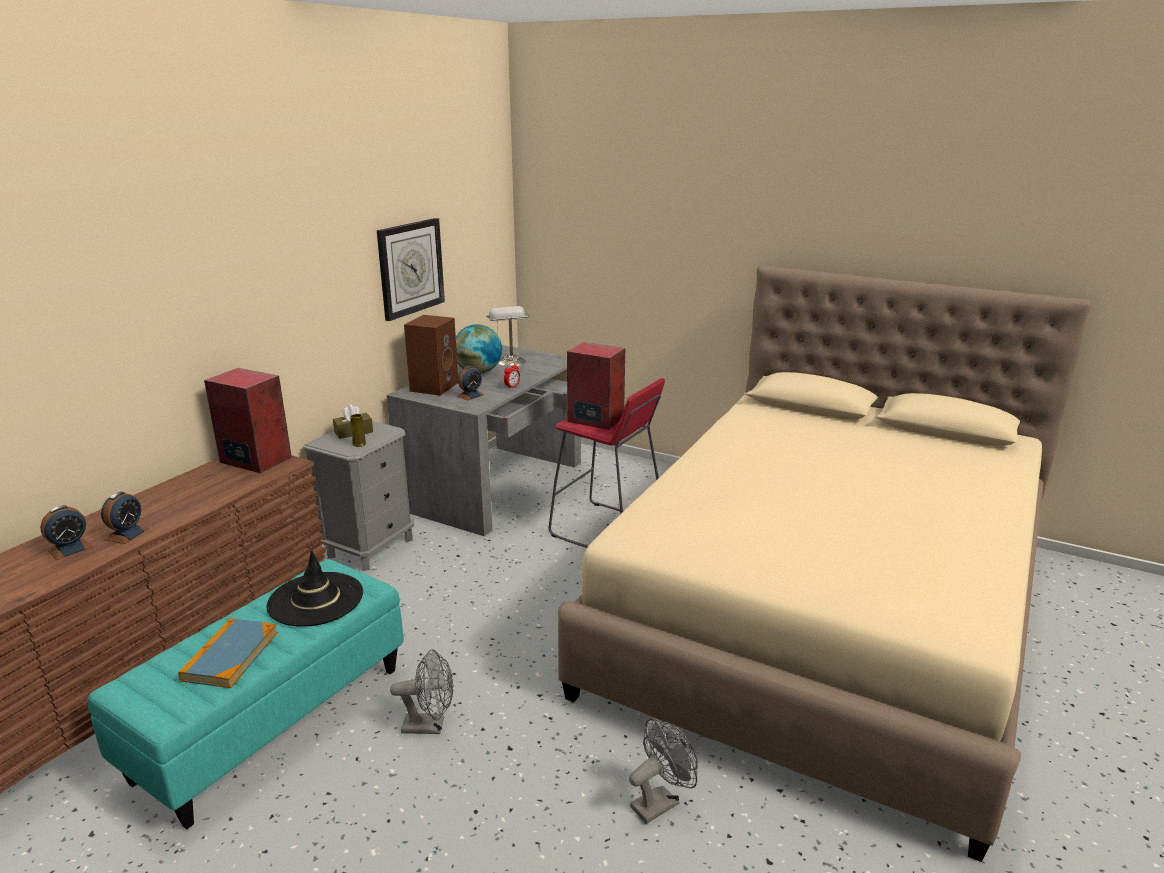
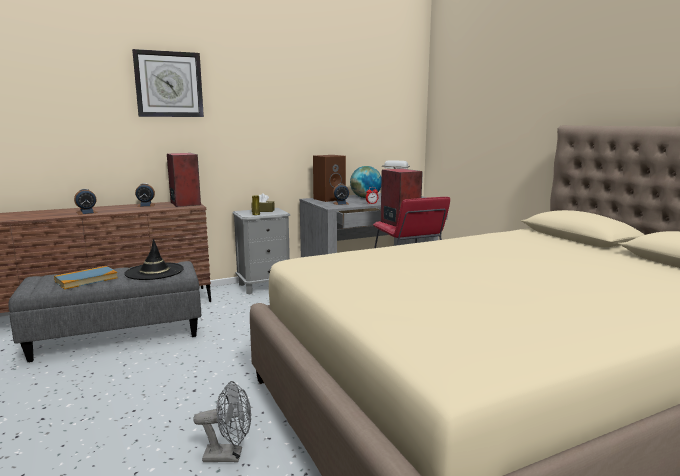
camera: 35 degrees right, 10 degrees down
alarm clock [40,505,92,560] -> alarm clock moved to [135,183,155,207]
turquoise ottoman [88,559,404,829] -> grey ottoman [9,261,201,362]
wall clock [377,218,445,321] -> wall clock moved to [132,49,204,117]
grey fan [390,649,453,734] -> none

